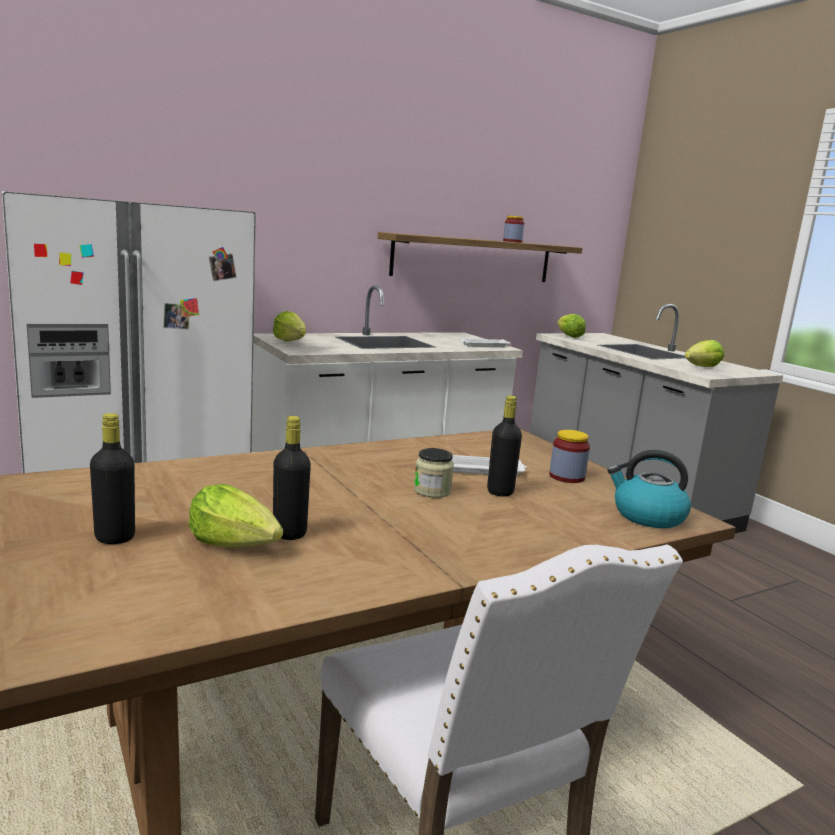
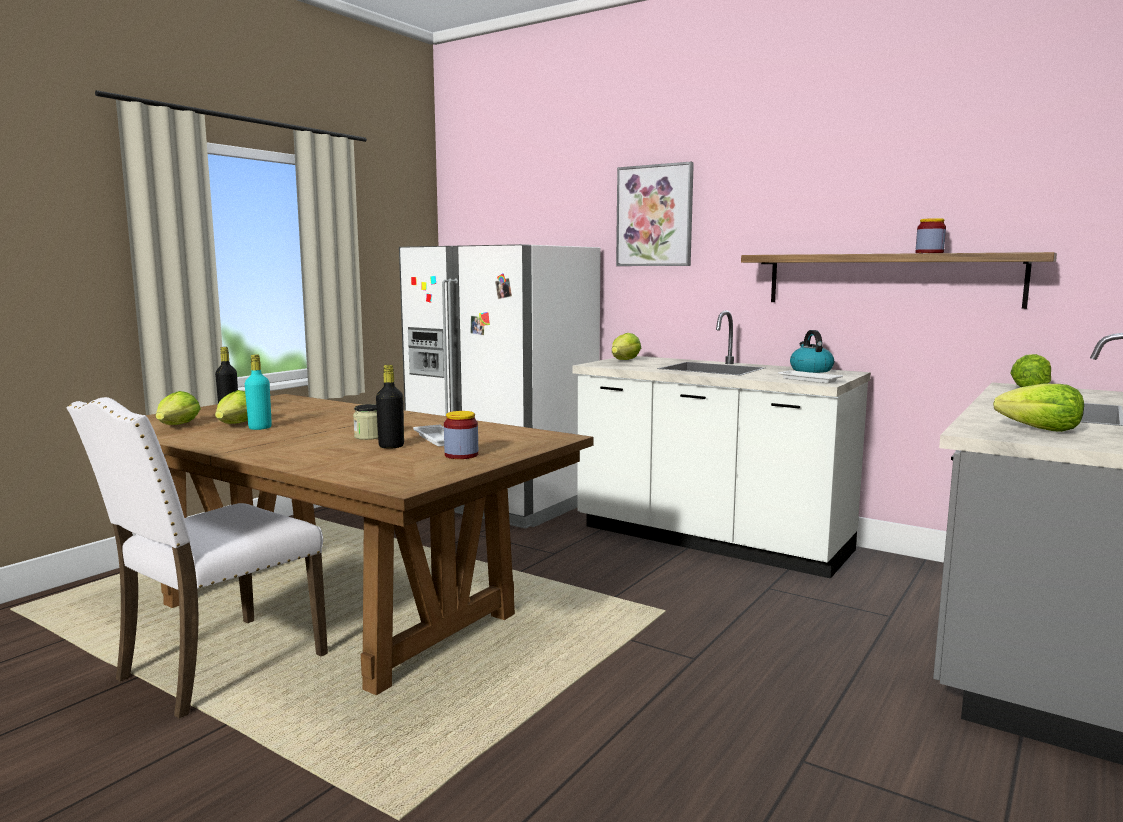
camera: 65 degrees right, 5 degrees down
black bottle [273,416,311,540] -> turquoise bottle [245,354,272,430]
kettle [608,450,691,528] -> kettle moved to [790,330,834,373]
none -> lettuce [156,391,201,425]
none -> picture [616,162,694,266]

